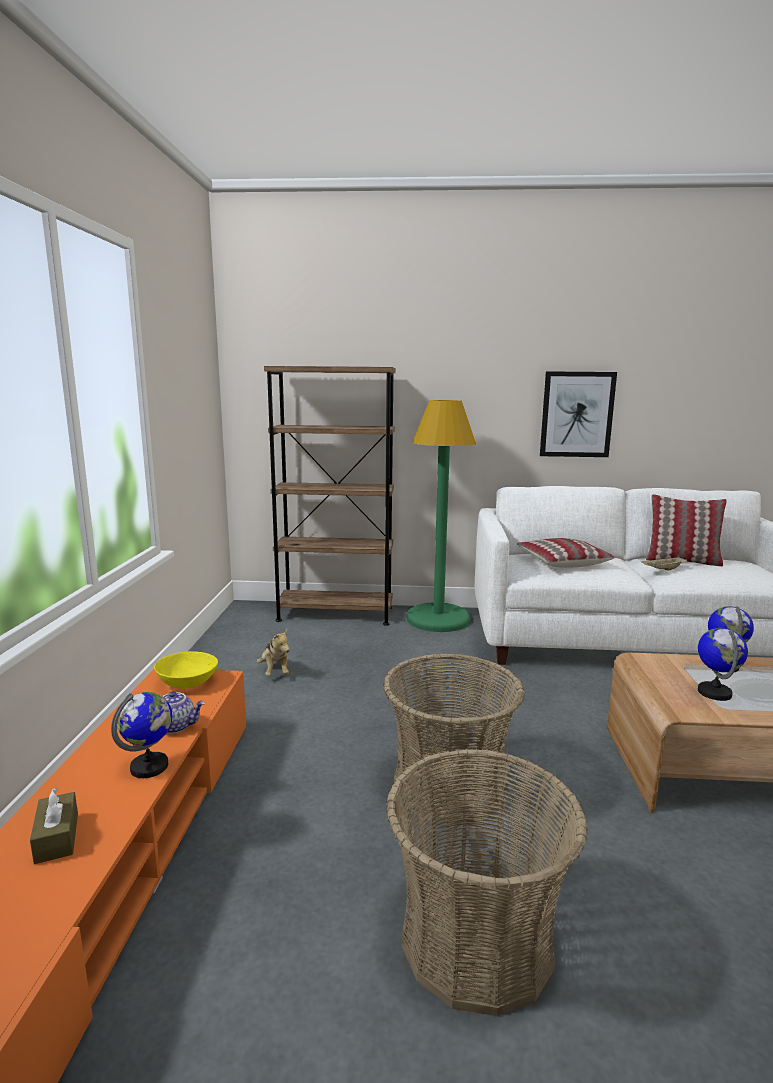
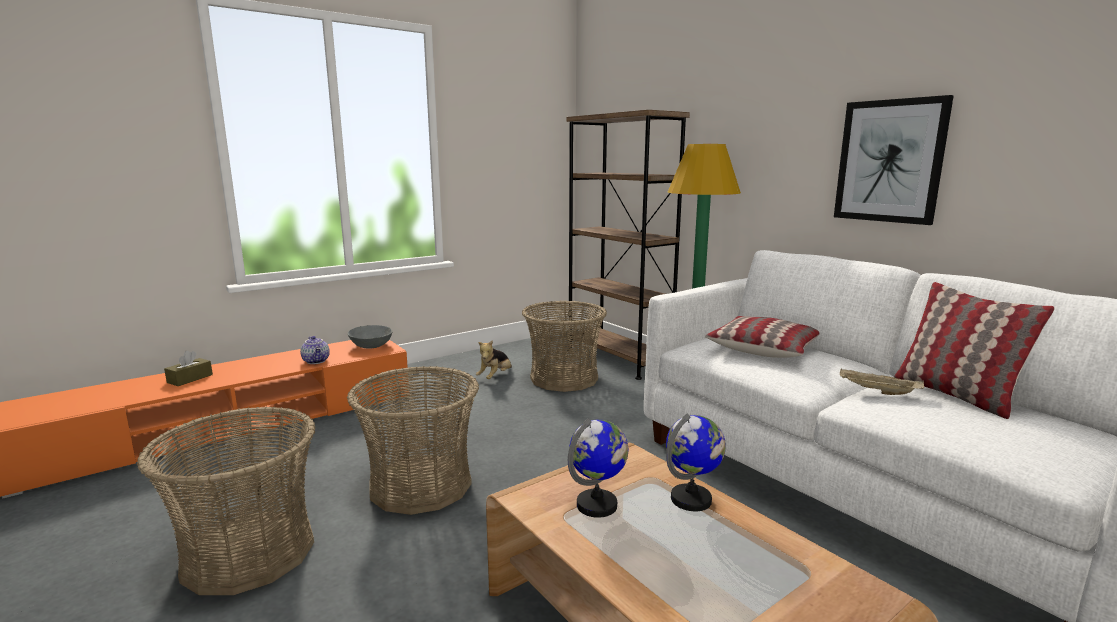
camera: 50 degrees right, 0 degrees up
globe [111,692,173,778] -> none
yellow bowl [154,651,218,689] -> grey bowl [347,325,393,349]
none -> basket [522,301,607,392]

